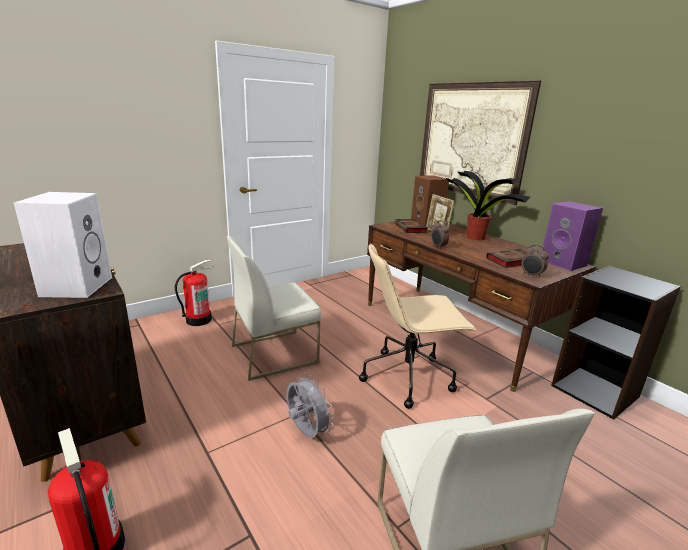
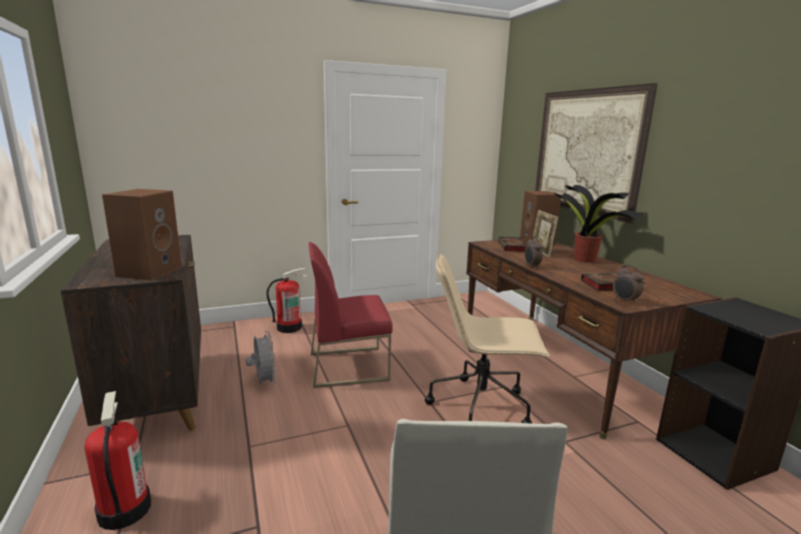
camera: 15 degrees right, 5 degrees down
white speaker [14,192,112,298] -> brown speaker [102,189,182,280]
white chair [227,236,321,381] -> red chair [309,242,393,388]
grey fan [287,373,334,438] -> grey fan moved to [246,331,276,386]
purple speaker [542,201,603,271] -> none

